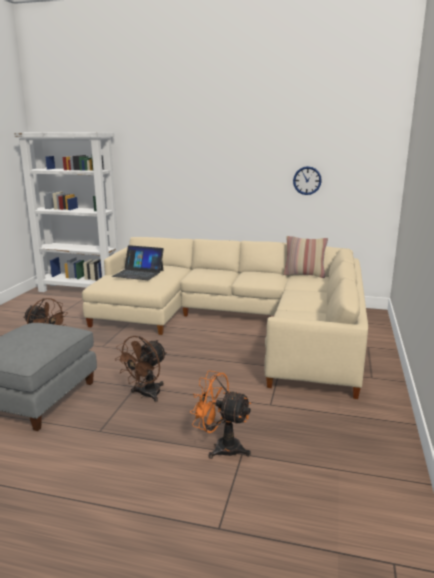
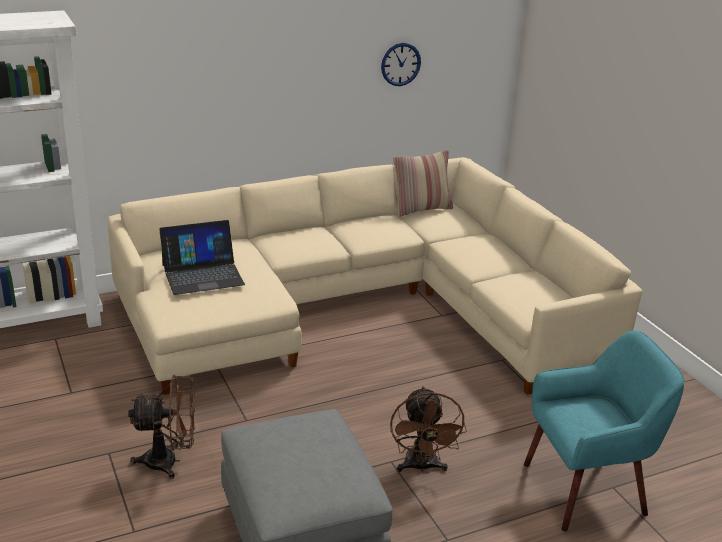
camera: 40 degrees left, 10 degrees up
orange fan [190,370,252,459] -> turquoise armchair [524,330,684,531]

